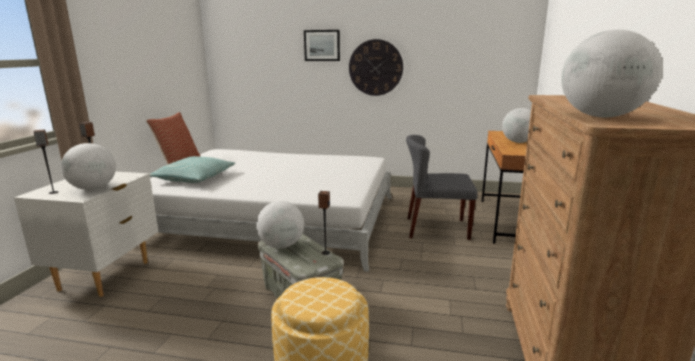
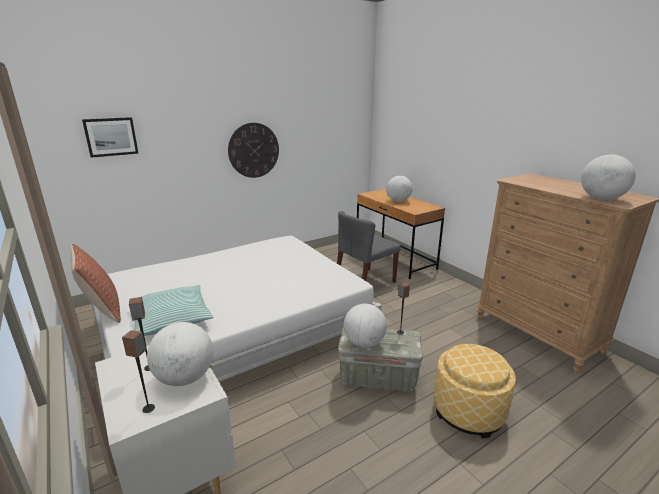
camera: 45 degrees left, 5 degrees up
picture [304,30,340,61] -> picture moved to [82,117,139,158]

